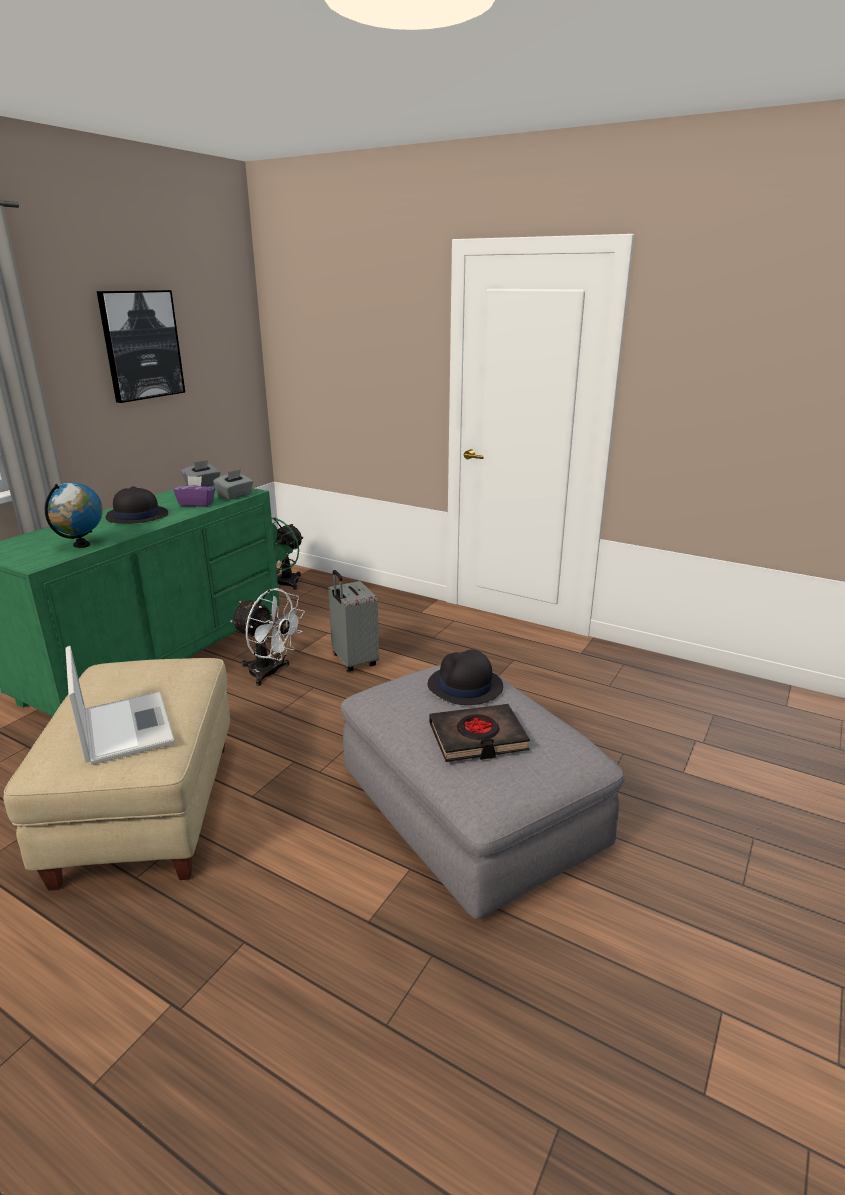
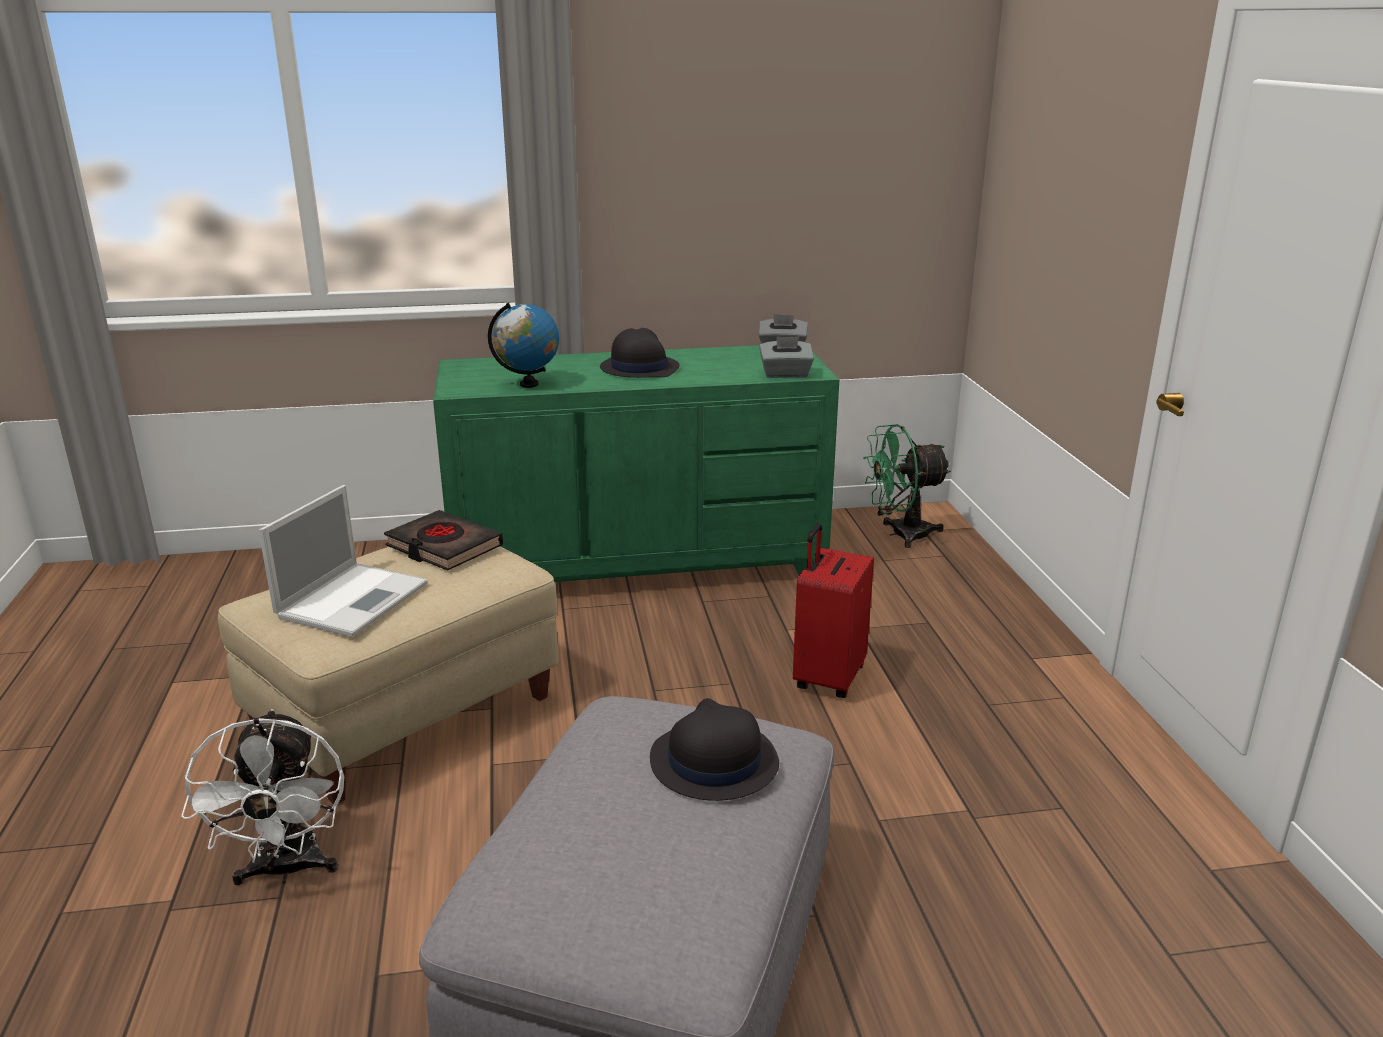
camera: 50 degrees right, 0 degrees up
picture [97,290,185,403] -> none
purple tissue box [173,476,215,507] -> none
white fan [230,588,305,686] -> white fan moved to [181,709,344,885]
grey suitcase [328,570,379,672] -> red suitcase [793,523,874,698]
black book [429,704,530,762] -> black book moved to [384,510,503,571]

